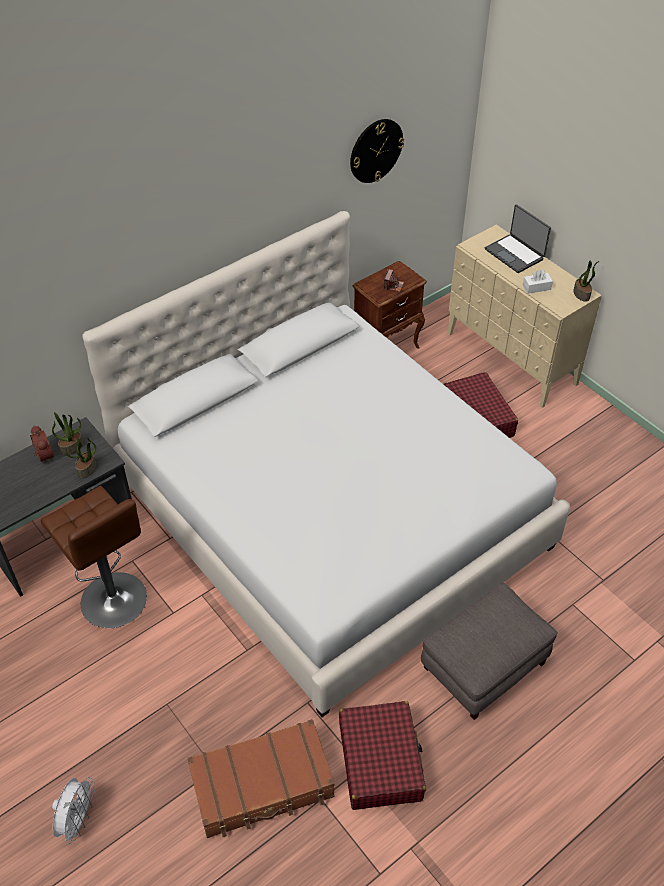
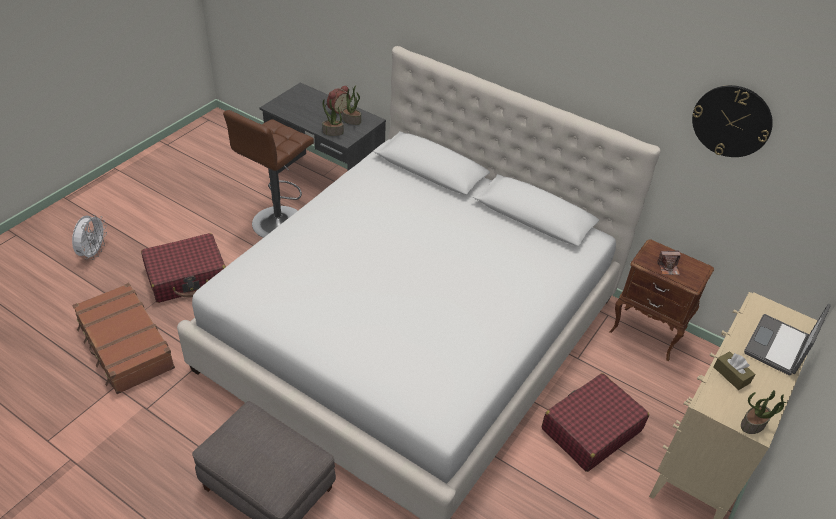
camera: 70 degrees right, 5 degrees down
white fan [52,777,95,845] -> white fan turned 75 degrees counterclockwise [72,215,107,260]
red suitcase [339,701,426,810] -> red suitcase moved to [141,233,226,303]
white tissue box [522,269,553,294] -> brown tissue box [713,351,755,390]

